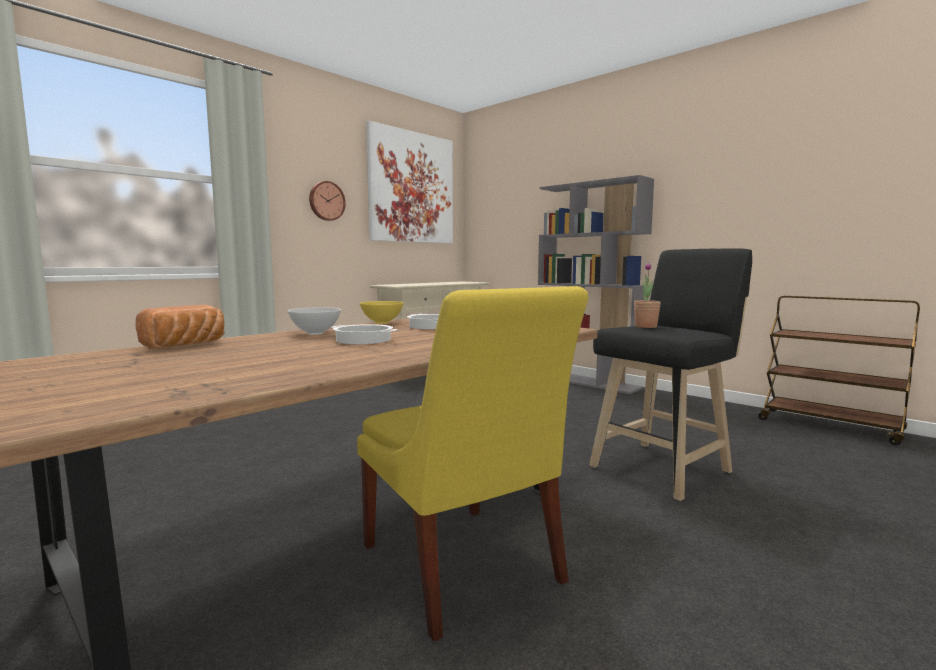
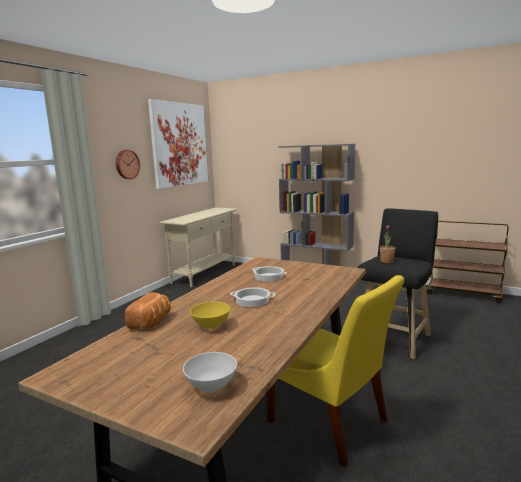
camera: 15 degrees left, 5 degrees up
white bowl [288,307,341,335] -> white bowl moved to [183,352,237,393]
yellow bowl [359,301,404,324] -> yellow bowl moved to [190,302,230,329]

